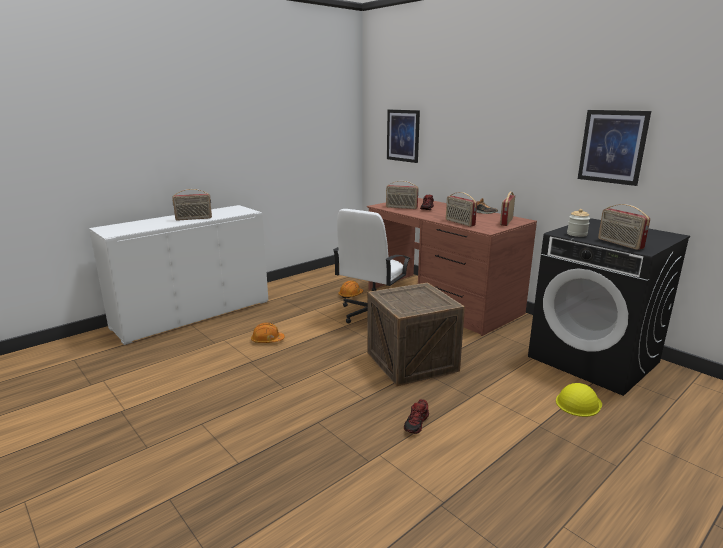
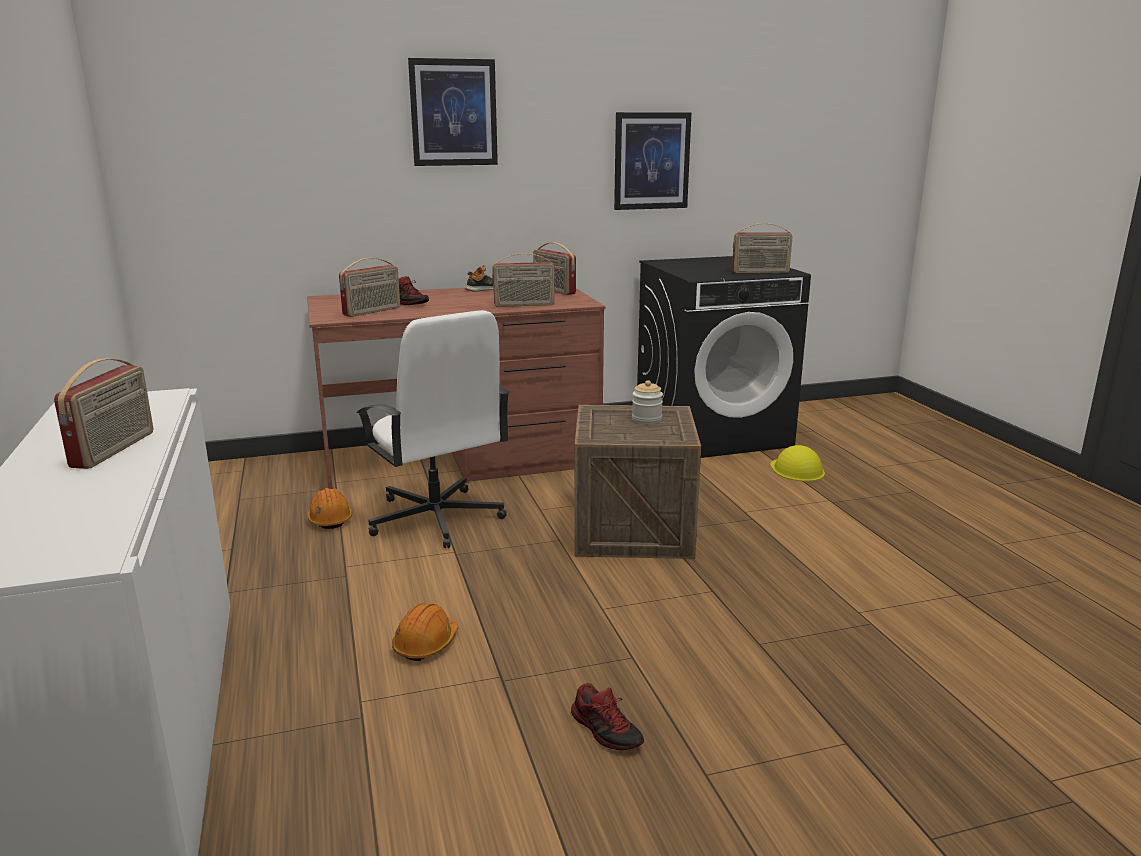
camera: 65 degrees left, 0 degrees up
picture [387,110,420,163] -> picture moved to [408,58,498,166]
shoe [404,399,429,434] -> shoe moved to [571,683,644,750]
jar [567,209,590,237] -> jar moved to [632,380,663,424]

